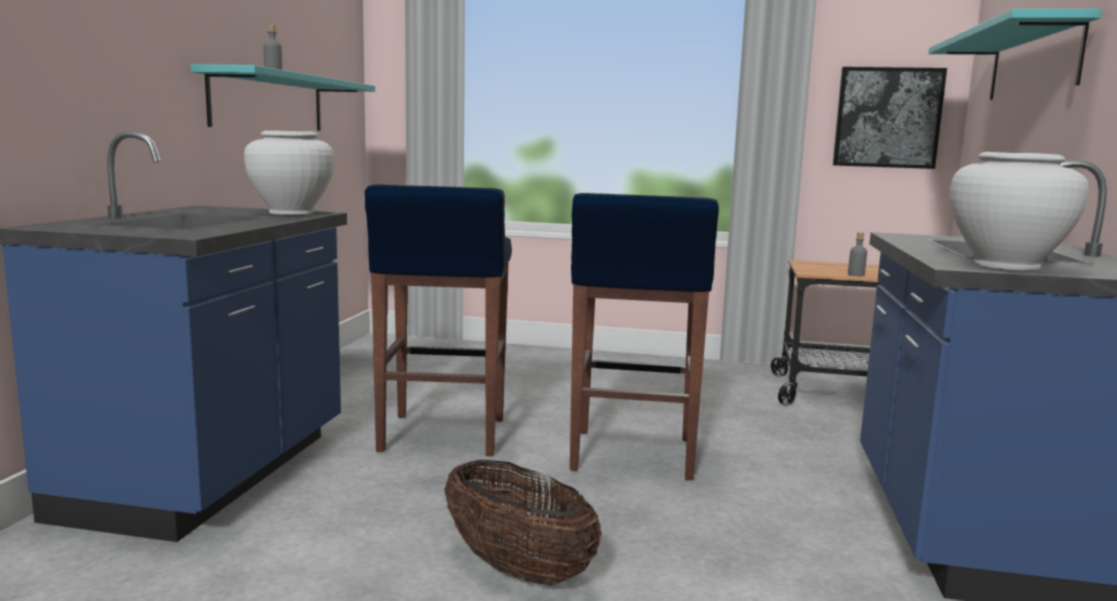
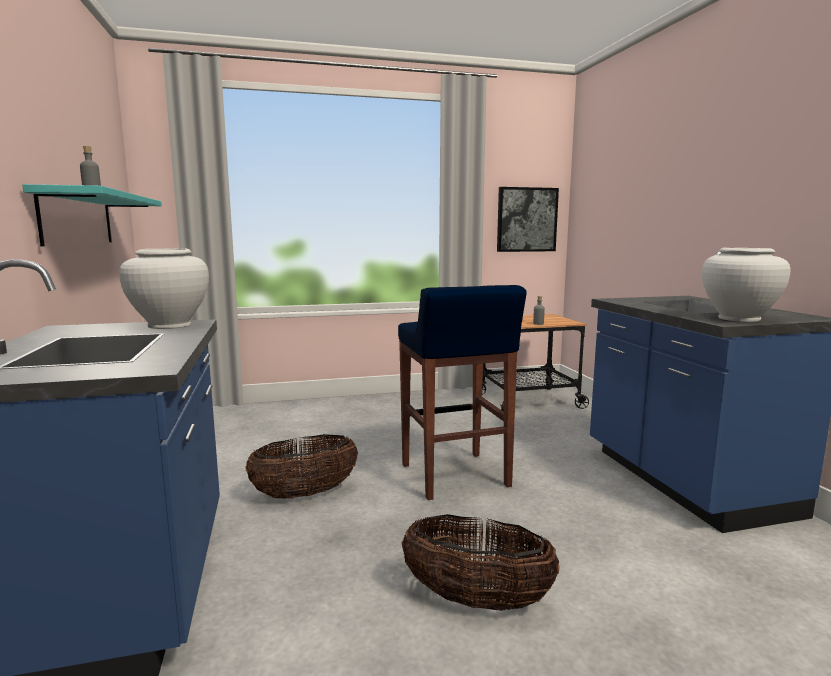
camera: 25 degrees left, 0 degrees up
blue stool [365,184,512,456] -> basket [245,434,358,499]
turquoise shelf [928,9,1102,100] -> none

